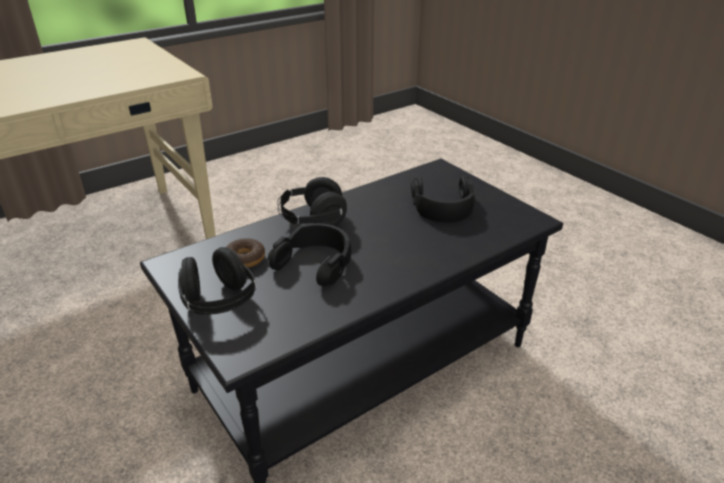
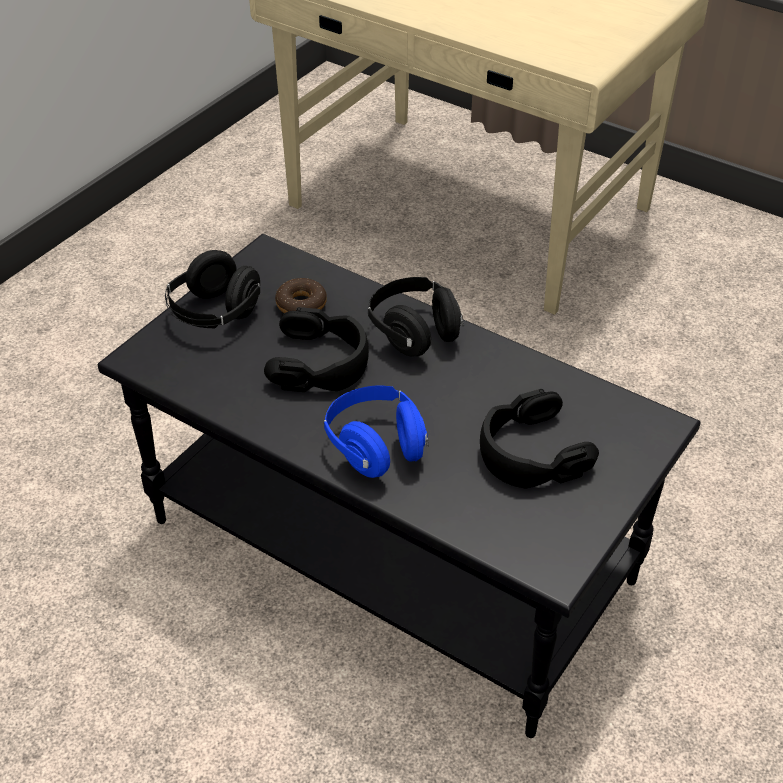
camera: 70 degrees right, 10 degrees up
none -> blue headphones [324,385,429,478]

